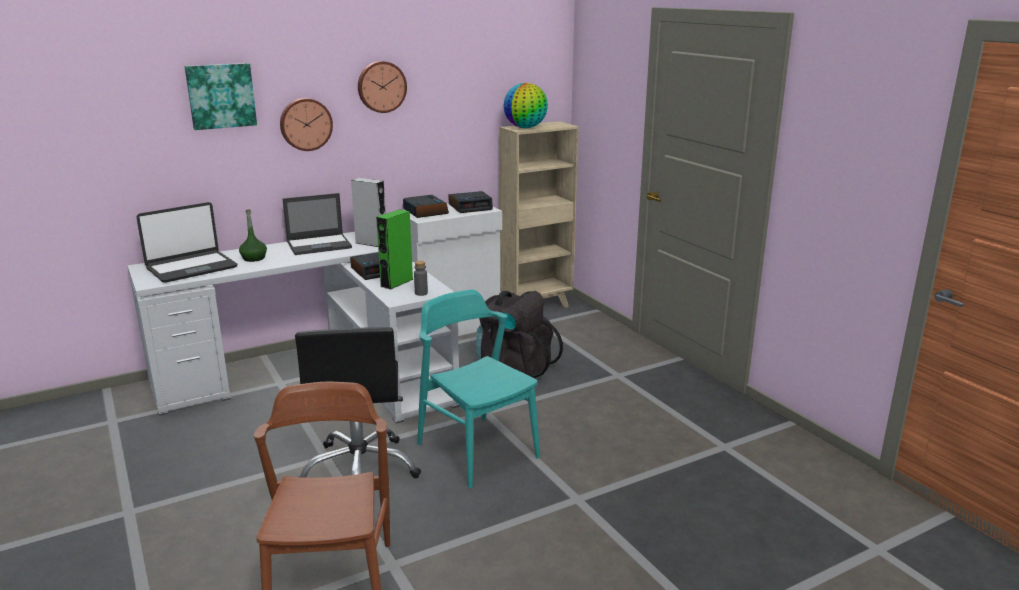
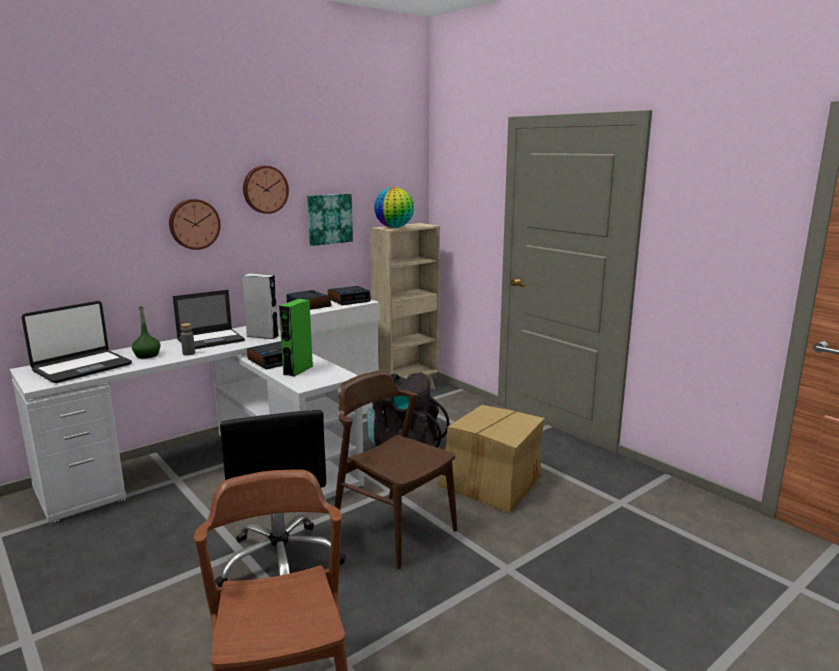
camera: 10 degrees left, 5 degrees down
picture [185,63,257,130] -> picture moved to [307,194,353,246]
grey bottle [414,261,428,296] -> grey bottle moved to [181,323,195,355]
turquoise chair [417,290,540,488] -> brown chair [335,370,457,569]
none -> cardboard box [437,405,545,513]

